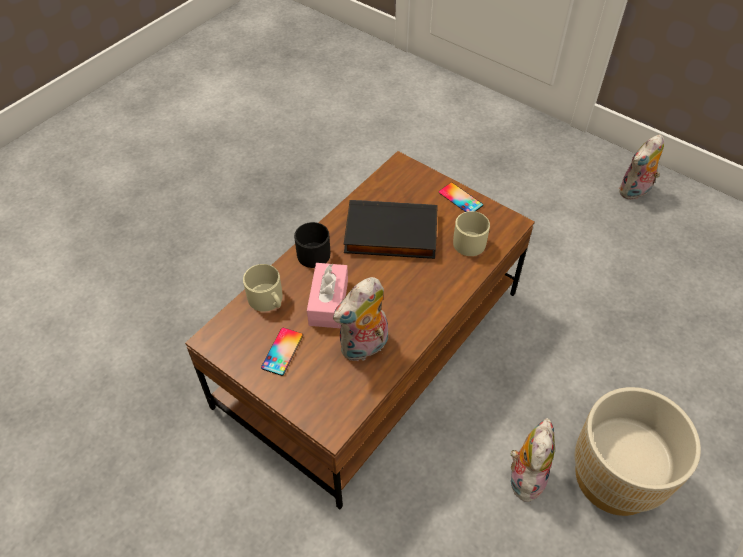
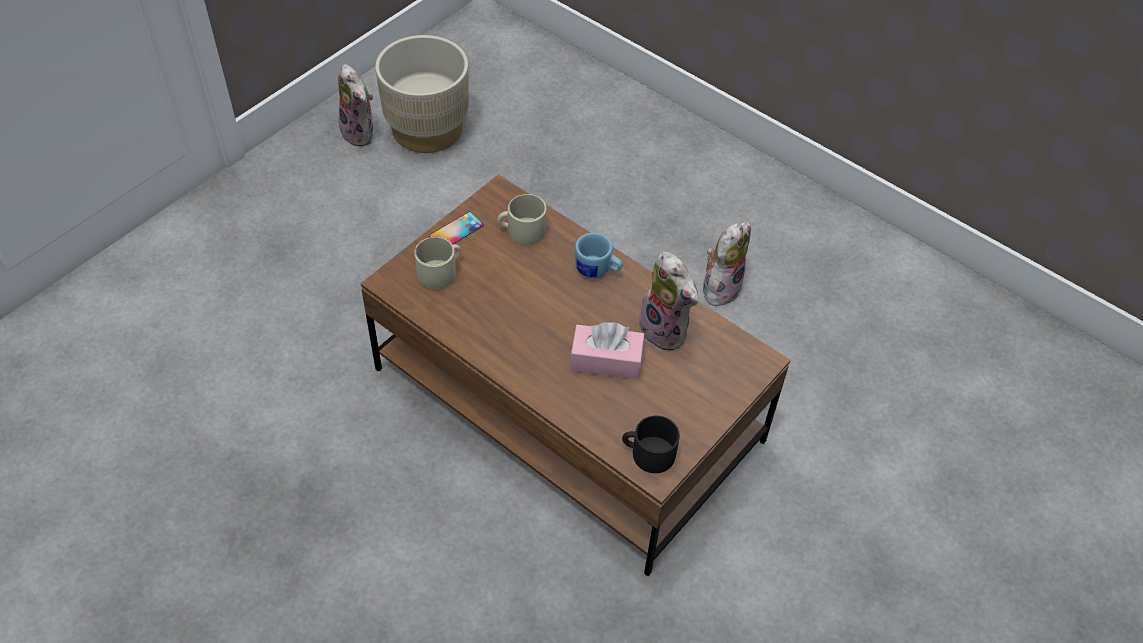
camera: 90 degrees left, 0 degrees up
beige mug [243,264,283,312] -> beige mug moved to [414,237,461,289]
phone [261,328,303,376] -> none
black mug [294,222,330,268] -> black mug moved to [622,416,680,473]
black book [343,200,438,259] -> none
plush toy [511,418,555,507] -> plush toy turned 105 degrees clockwise [703,222,751,306]
beige planter [575,387,701,516] -> beige planter moved to [375,35,469,153]
none -> blue mug [575,233,622,279]

